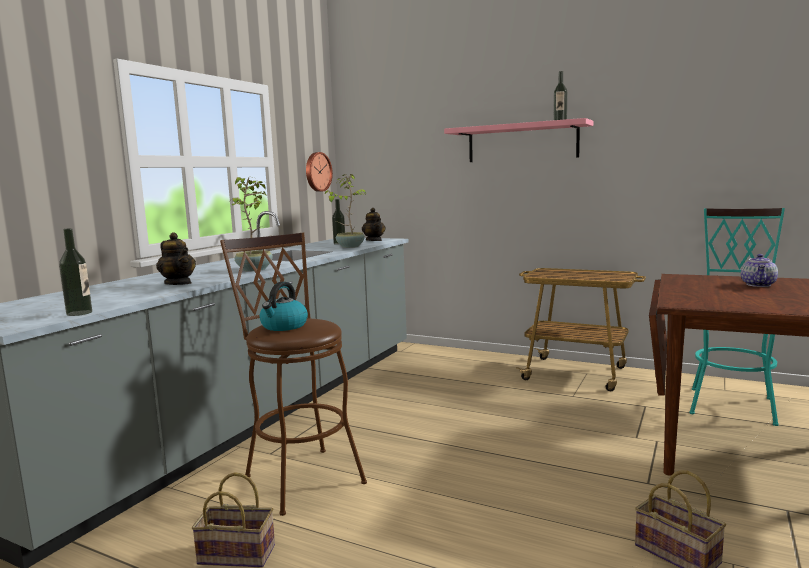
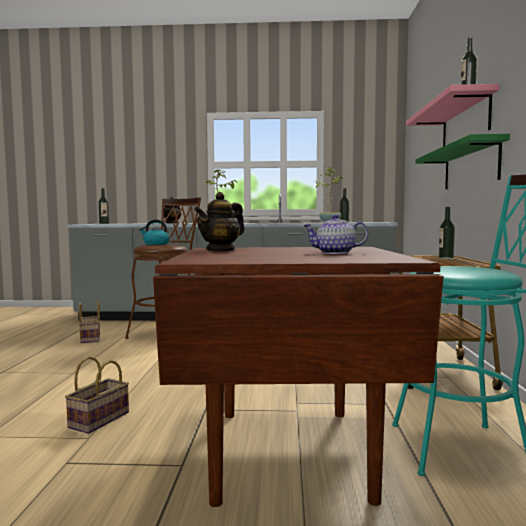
camera: 65 degrees right, 5 degrees down
wall clock [306,152,333,192] -> none
teapot [362,208,385,241] -> teapot moved to [194,192,245,252]
none -> green shelf [415,134,510,190]
none -> bottle [439,207,455,259]

